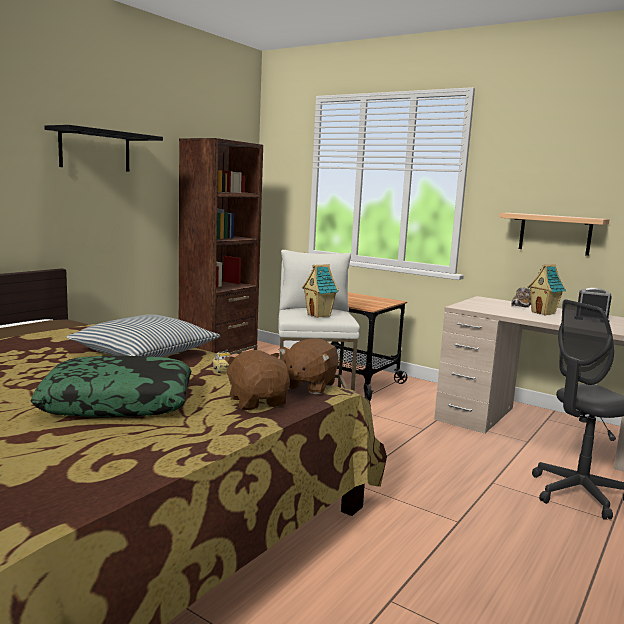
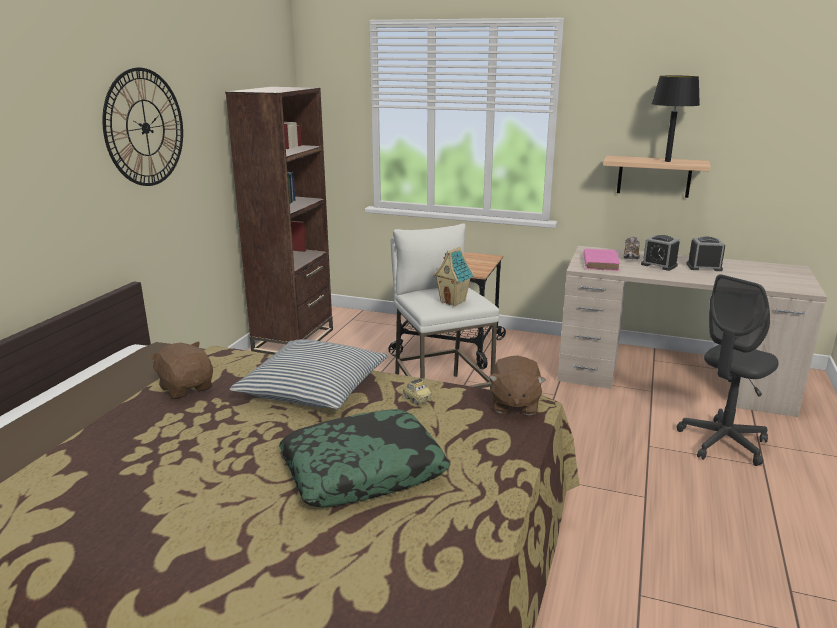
camera: 15 degrees left, 10 degrees up
black shelf [44,125,163,172] -> wall clock [102,67,183,186]
brown plush toy [224,350,290,410] -> brown plush toy moved to [149,342,213,399]
toy house [527,264,566,316] -> alarm clock [641,235,680,271]
none -> pink book [583,249,620,271]
none -> black table lamp [651,76,700,162]

